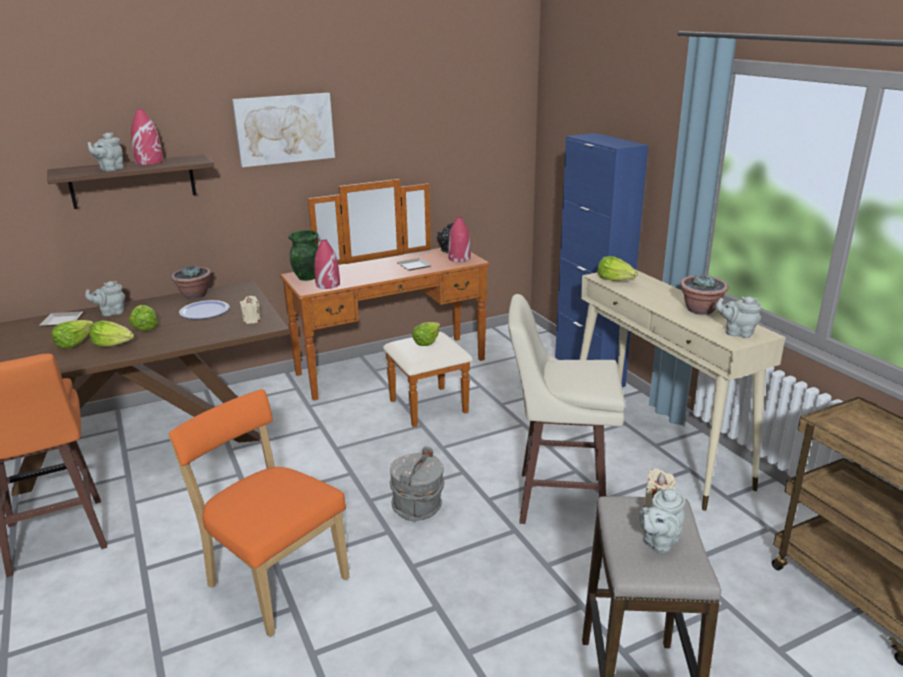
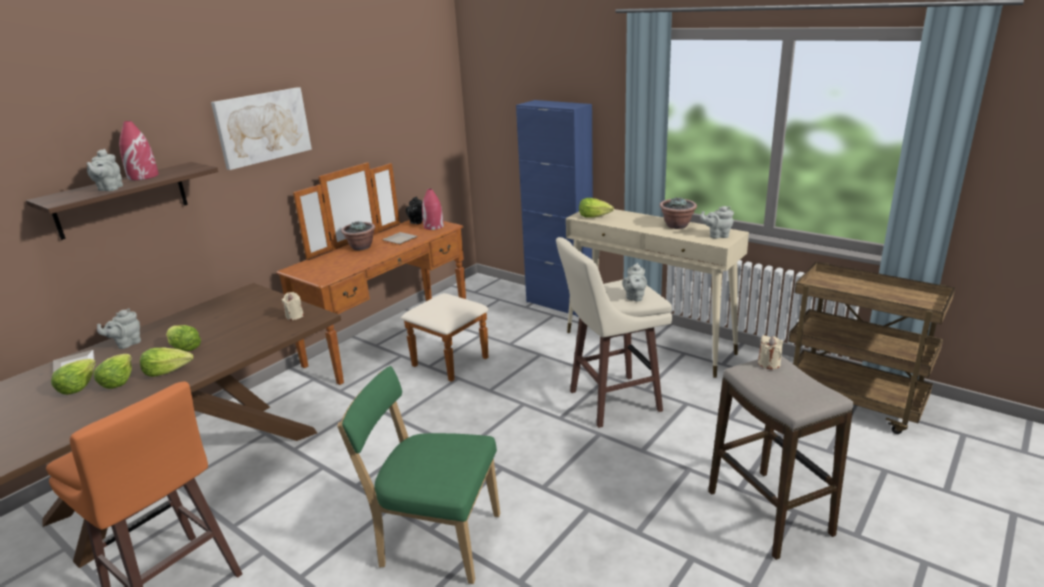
camera: 25 degrees left, 0 degrees up
orange chair [168,389,350,637] -> green chair [337,366,500,584]
potted plant [171,265,211,299] -> potted plant moved to [341,221,375,250]
plate [179,300,229,319] -> none
green vase [289,230,319,281] -> none
red vase [314,239,340,289] -> none
grey bucket [390,446,444,521] -> none
lettuce [412,322,441,346] -> lettuce moved to [51,359,96,395]
grey teapot [639,486,685,553] -> grey teapot moved to [622,263,647,301]

